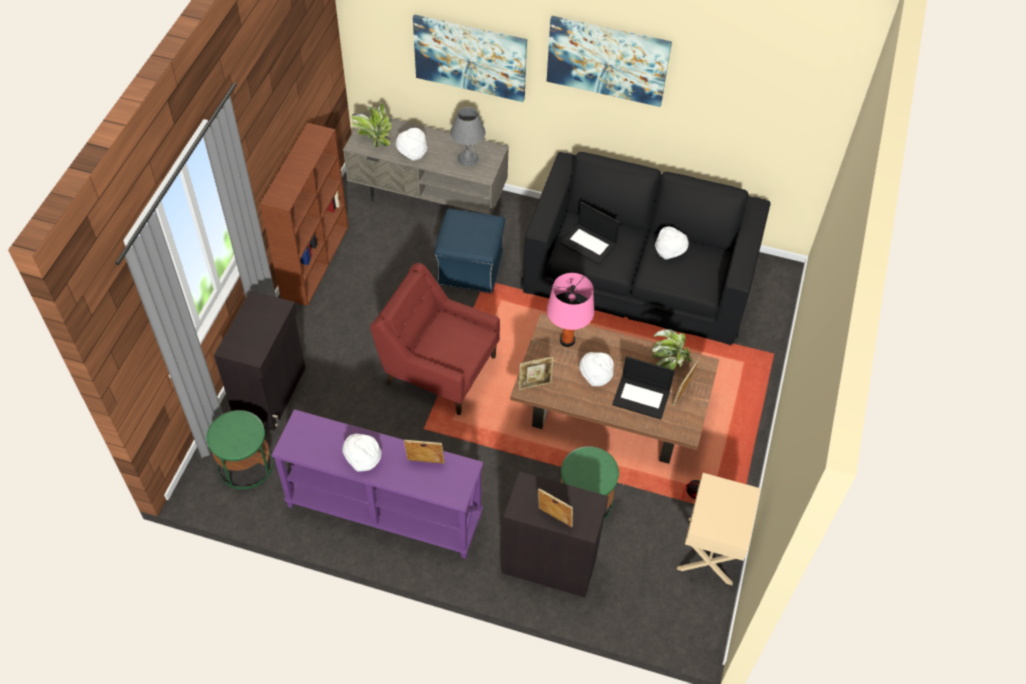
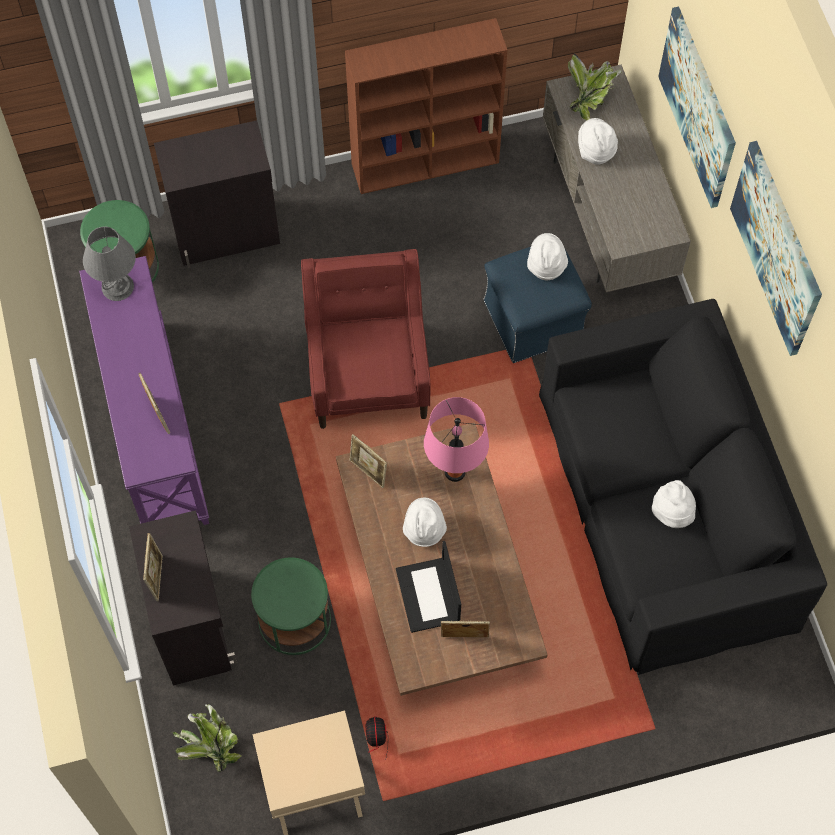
camera: 60 degrees right, 10 degrees up
white hat [342,434,381,472] -> white hat moved to [527,233,568,280]
grey table lamp [450,107,486,167] -> grey table lamp moved to [83,226,136,301]
laptop [560,202,620,264] -> none
potted plant [651,329,693,370] -> potted plant moved to [172,704,242,772]

